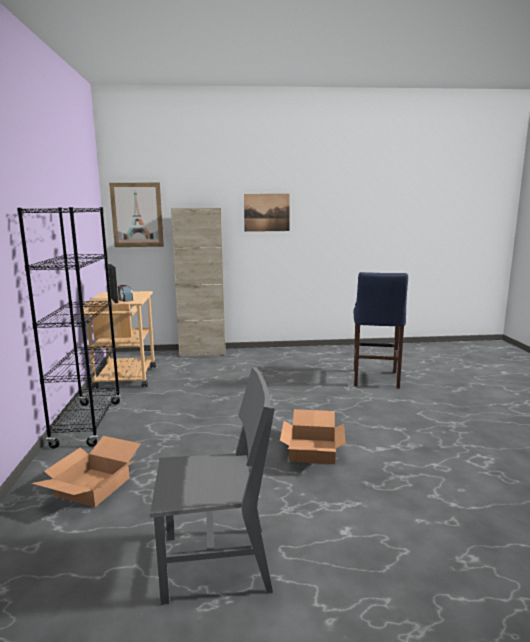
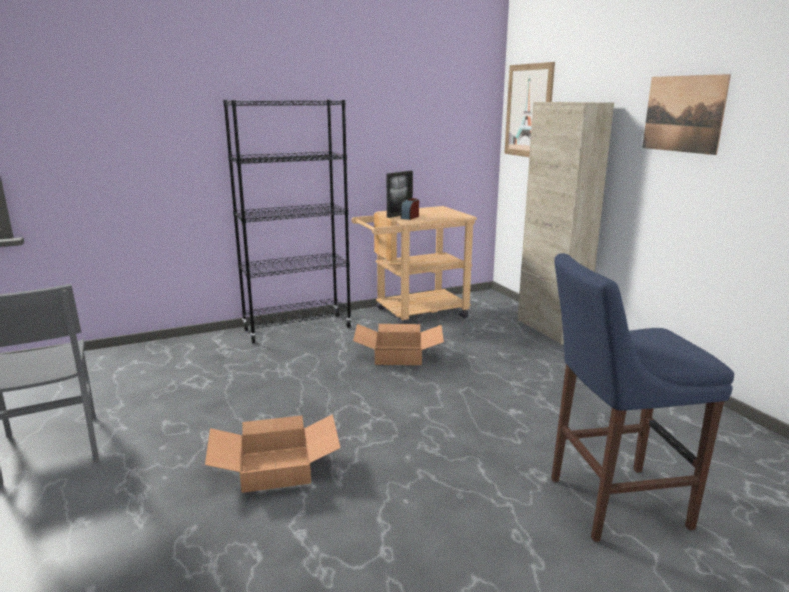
camera: 70 degrees right, 5 degrees up
cardboard box [31,436,141,507] -> cardboard box moved to [353,324,444,365]

